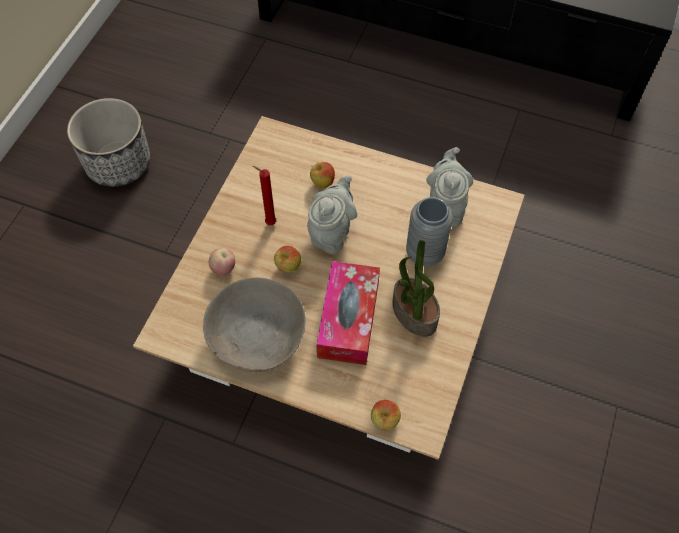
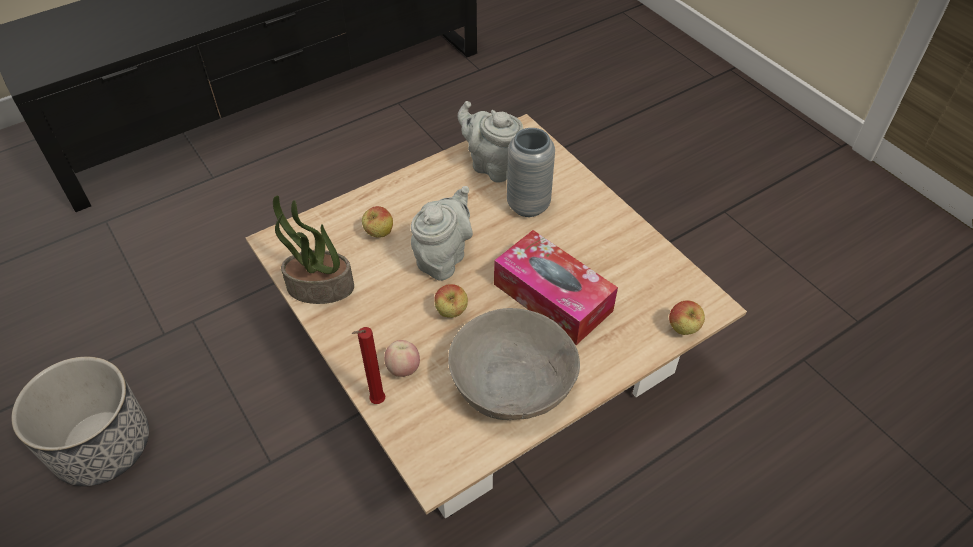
camera: 55 degrees left, 10 degrees down
red candle [253,166,276,225] -> red candle moved to [352,327,386,404]
grey teapot [307,175,357,254] -> grey teapot turned 60 degrees clockwise [411,186,473,281]
potted plant [392,240,440,337] -> potted plant moved to [273,196,354,304]

